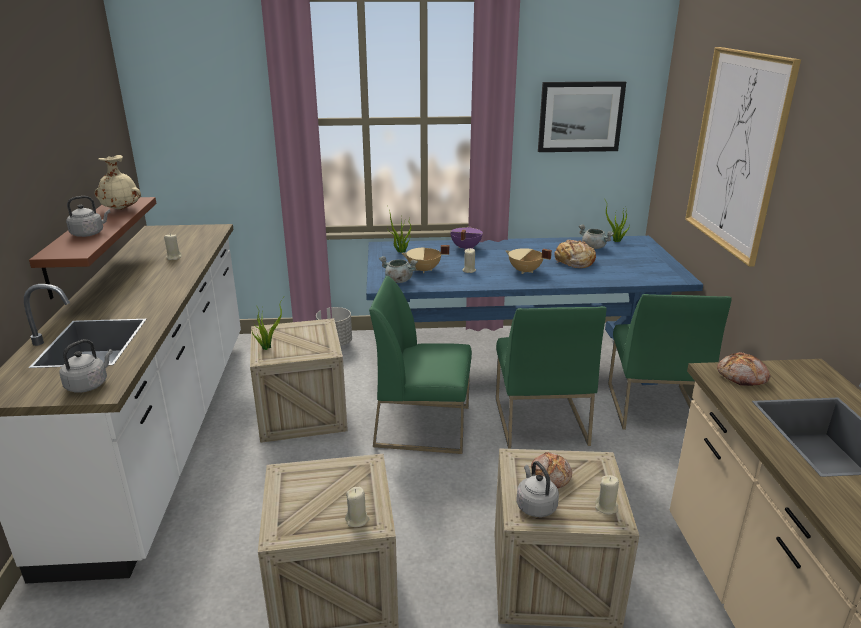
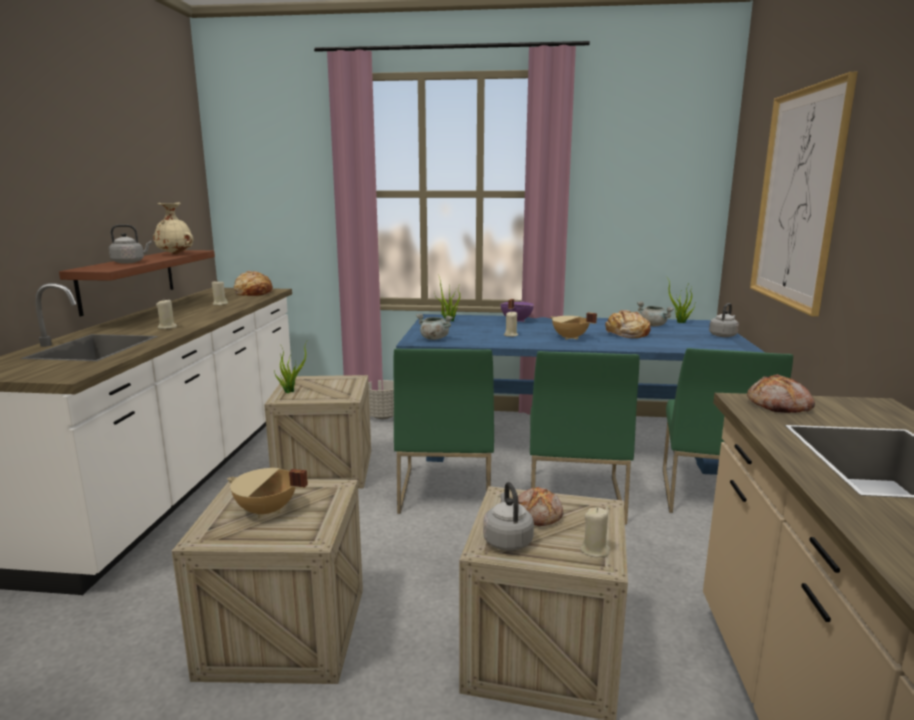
camera: 10 degrees right, 10 degrees down
grey kettle [59,339,113,393] -> grey kettle moved to [709,303,739,337]
beige candle [345,487,370,527] -> beige candle moved to [156,300,178,329]
green chair [369,276,472,454] -> green chair turned 105 degrees counterclockwise [393,348,494,514]
beige cooking pot [402,245,449,273] -> beige cooking pot moved to [227,468,308,518]
picture [538,81,626,152] -> none
none -> bread [234,271,273,296]

